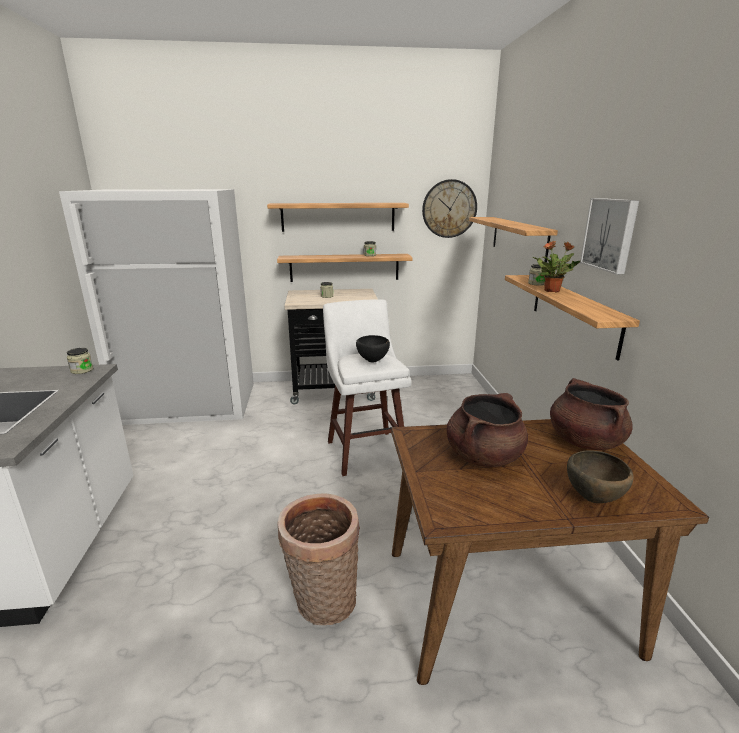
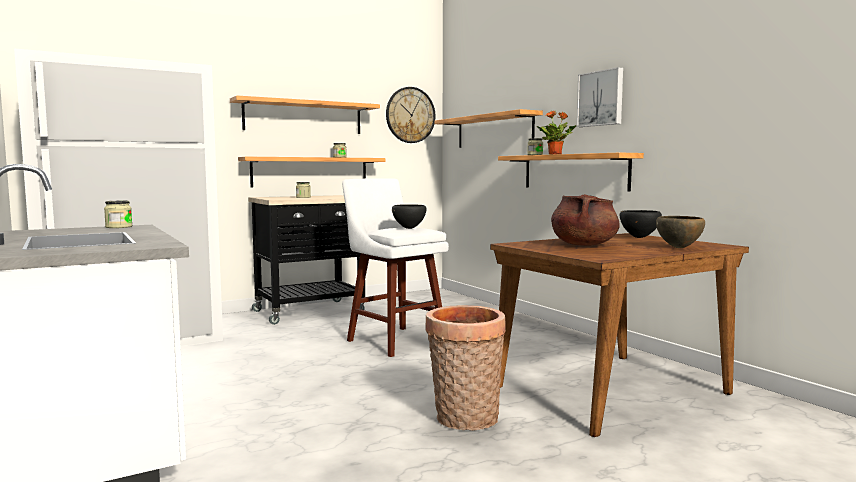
camera: 25 degrees left, 15 degrees down
brown cooking pot [550,378,633,450] -> black bowl [620,210,662,238]

